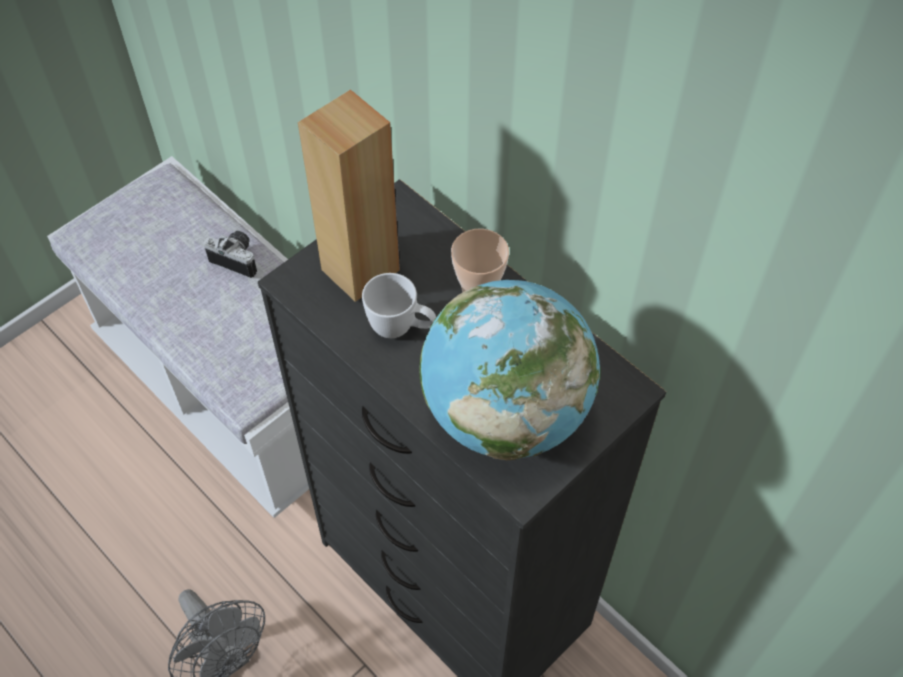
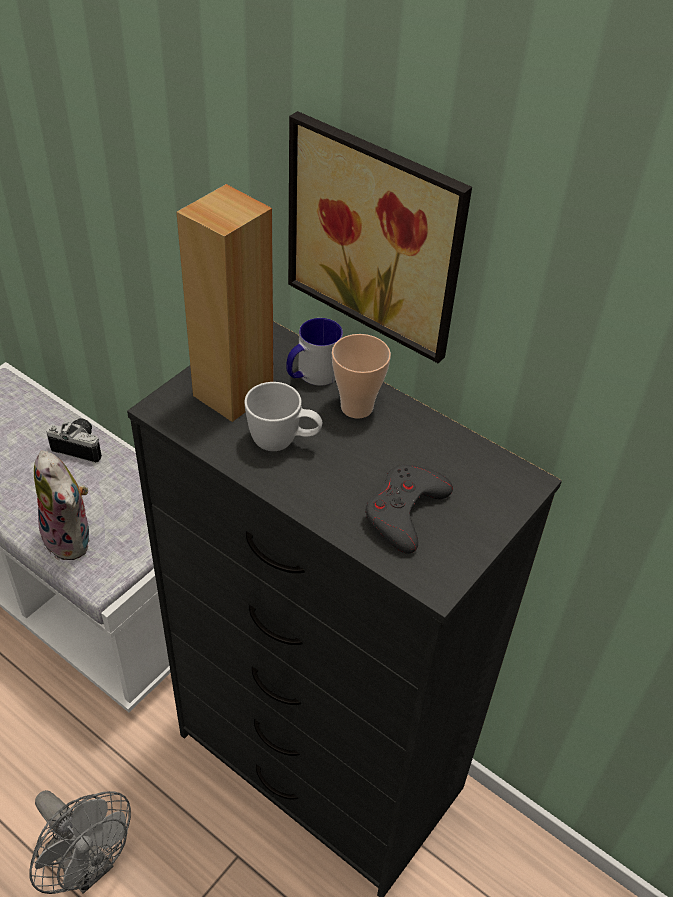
camera: 10 degrees left, 10 degrees down
globe [419,280,601,460] -> grey game controller [365,465,453,554]
none -> plush toy [34,450,91,560]
none -> mug [286,318,343,386]
none -> picture [288,111,472,363]

